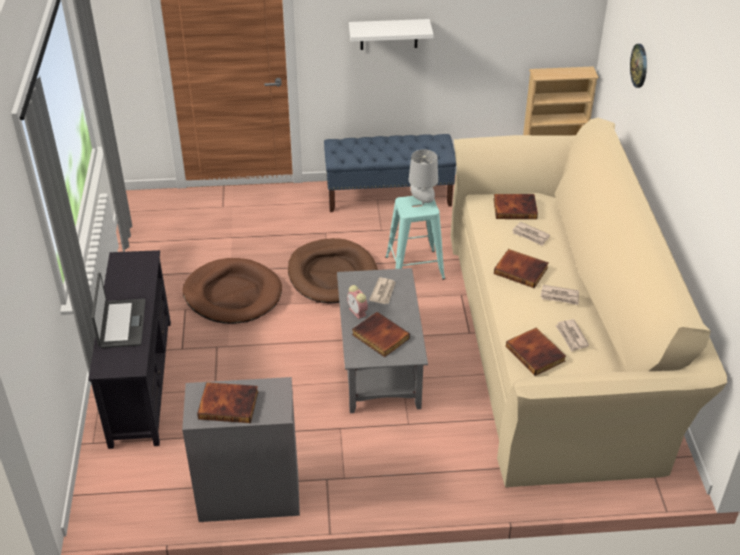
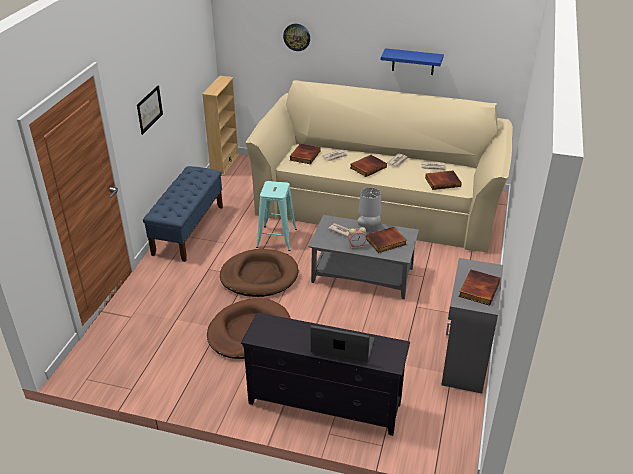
camera: 70 degrees left, 5 degrees down
white shelf [349,19,434,50] -> picture [137,85,163,135]
grey table lamp [409,149,438,205] -> grey table lamp moved to [357,187,381,229]
none -> blue shelf [381,48,444,75]

